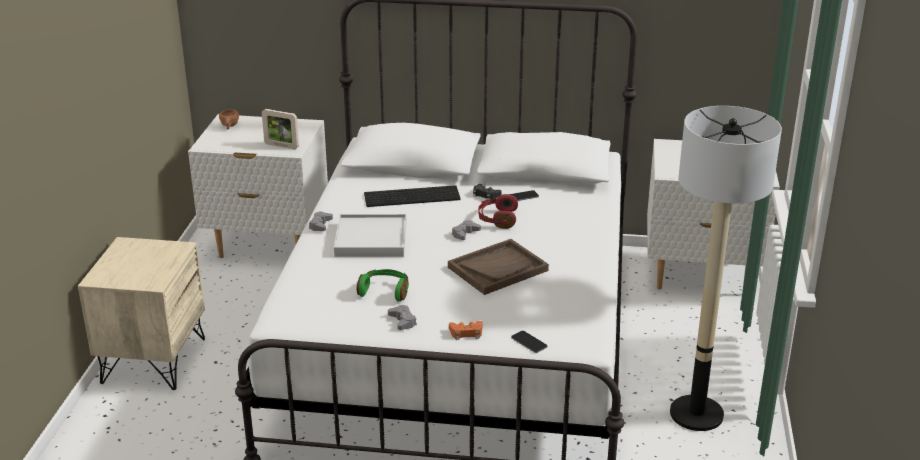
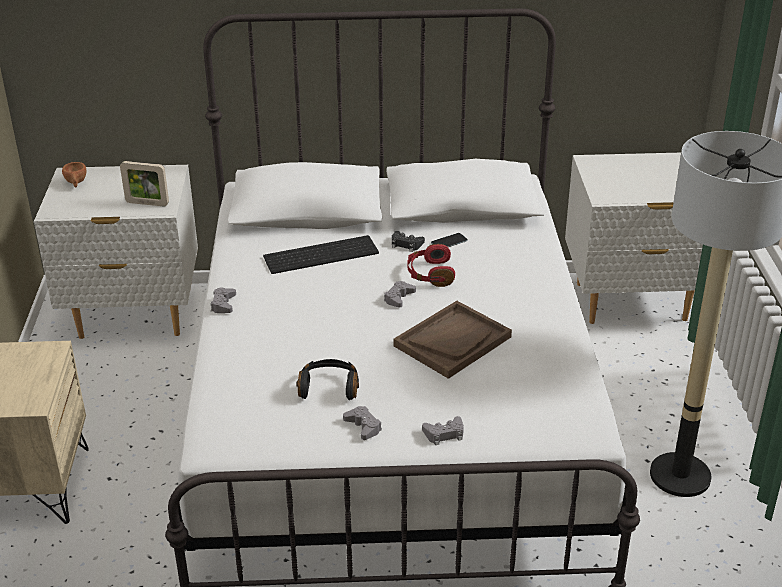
camera: 10 degrees left, 5 degrees up
white tray [334,214,406,257] -> none
green headphones [357,269,409,301] -> black headphones [297,359,359,400]
orange game controller [449,321,483,340] -> grey game controller [422,416,464,445]
phone [511,331,548,353] -> none

